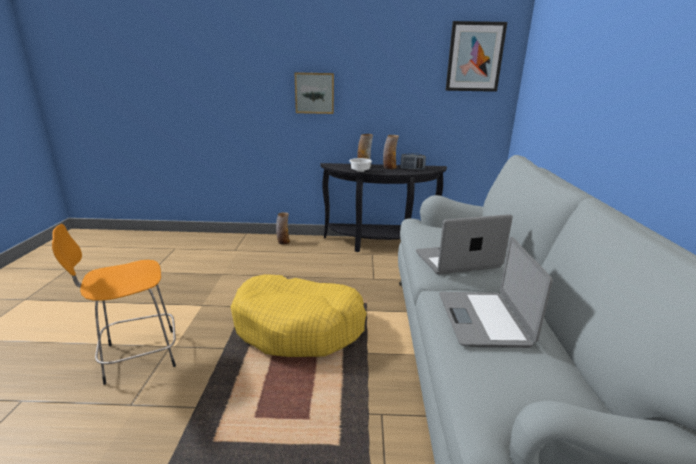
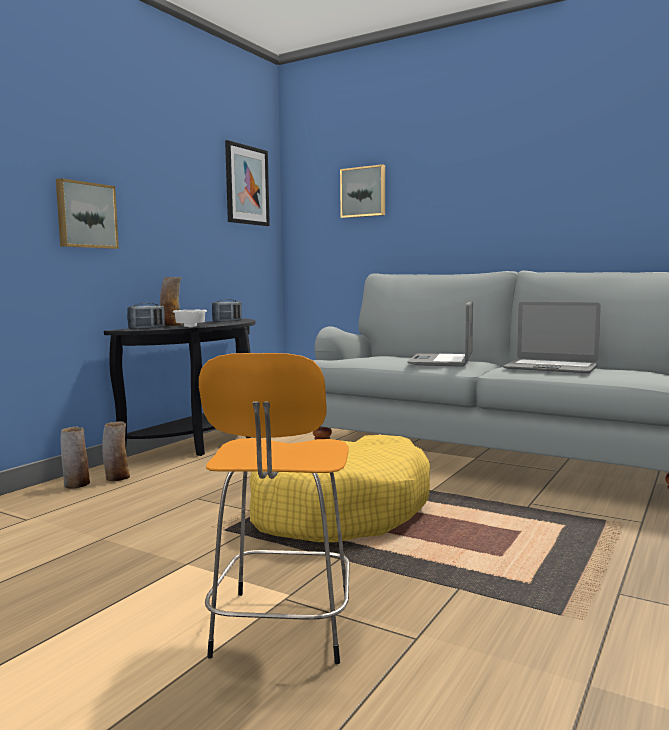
camera: 60 degrees left, 15 degrees down
vase [383,135,399,169] -> vase moved to [102,421,130,481]
none -> radio [127,303,165,329]
none -> picture [340,164,385,218]

